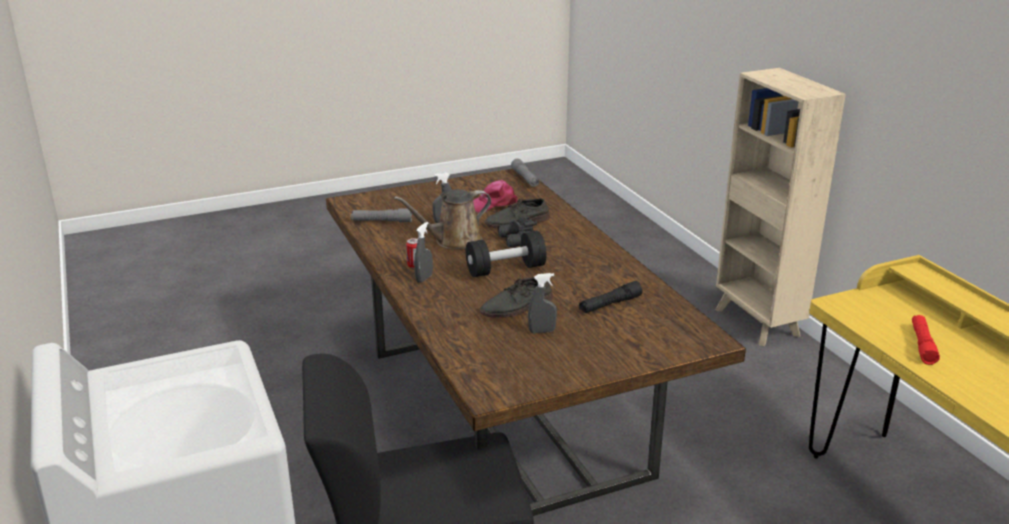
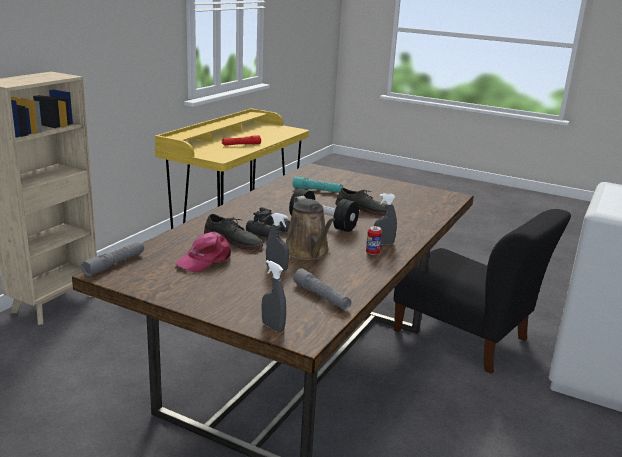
camera: 130 degrees left, 5 degrees down
brown watering can [394,189,491,249] -> brown watering can turned 45 degrees clockwise [286,196,335,260]
pink cap [473,180,518,213] -> pink cap turned 105 degrees clockwise [175,231,231,273]
grey spray bottle [528,273,557,333] -> grey spray bottle moved to [262,260,286,332]
black flashlight [579,281,643,313] -> turquoise flashlight [293,177,343,193]

